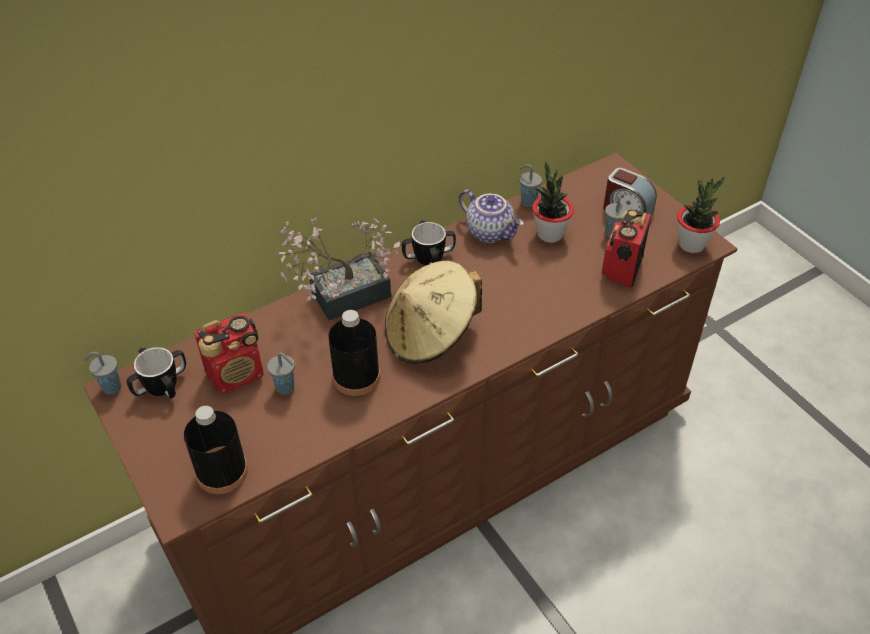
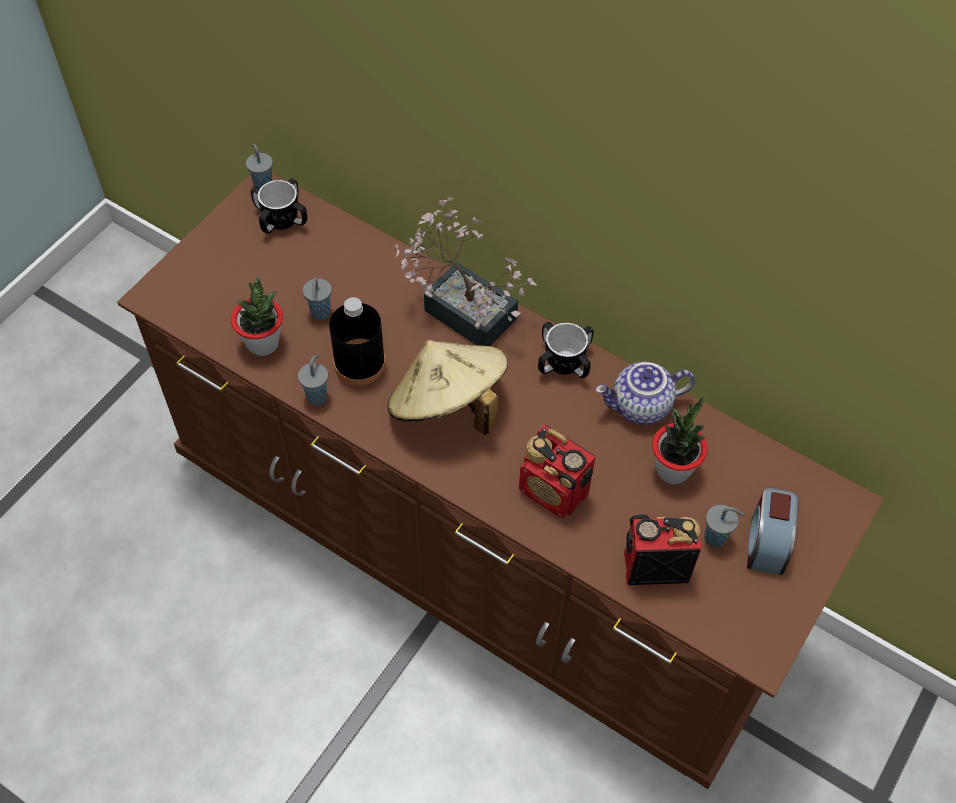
camera: 65 degrees right, 10 degrees up
black bottle [184,406,248,494] -> none
radio [194,312,264,394] -> radio moved to [519,424,595,518]
teapot [459,190,524,243] -> teapot turned 60 degrees clockwise [595,362,695,425]
grey cup [519,164,542,207] -> grey cup moved to [298,354,328,405]
potted plant [677,177,724,253] -> potted plant moved to [231,277,283,356]

